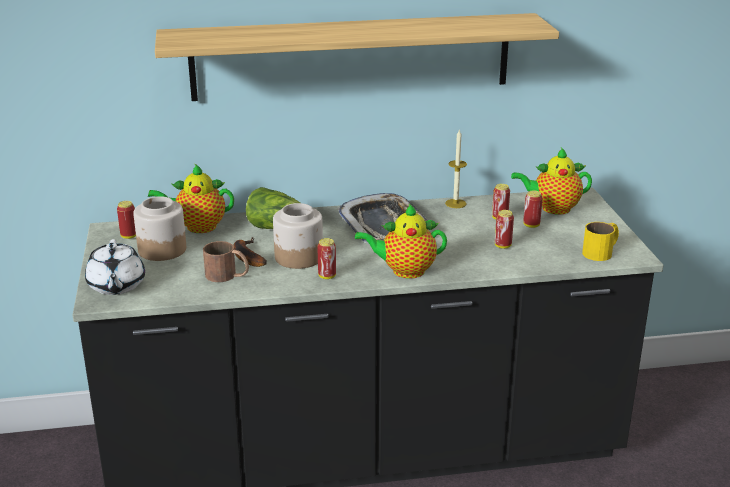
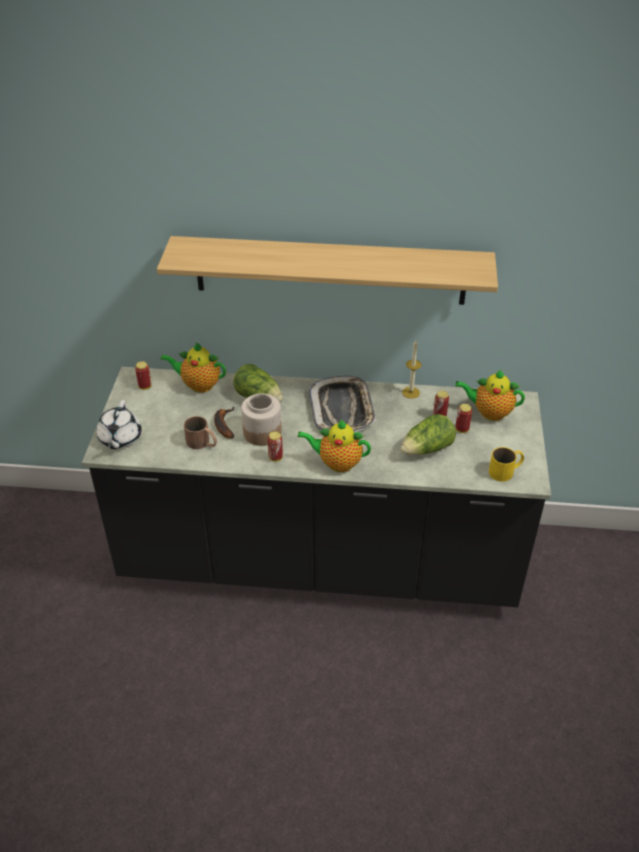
camera: 15 degrees right, 15 degrees up
jar [133,196,186,261] -> none
can [495,210,514,249] -> lettuce [400,414,456,455]

